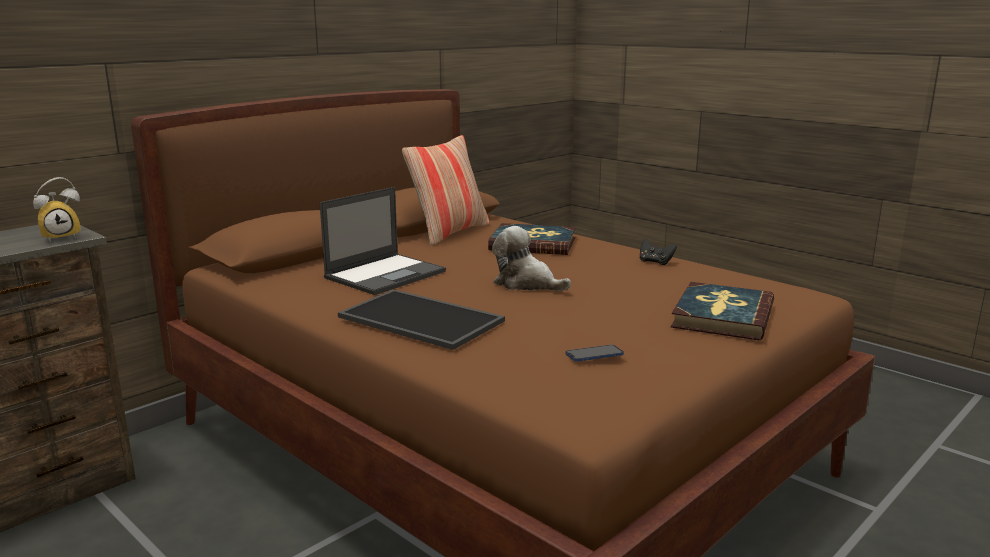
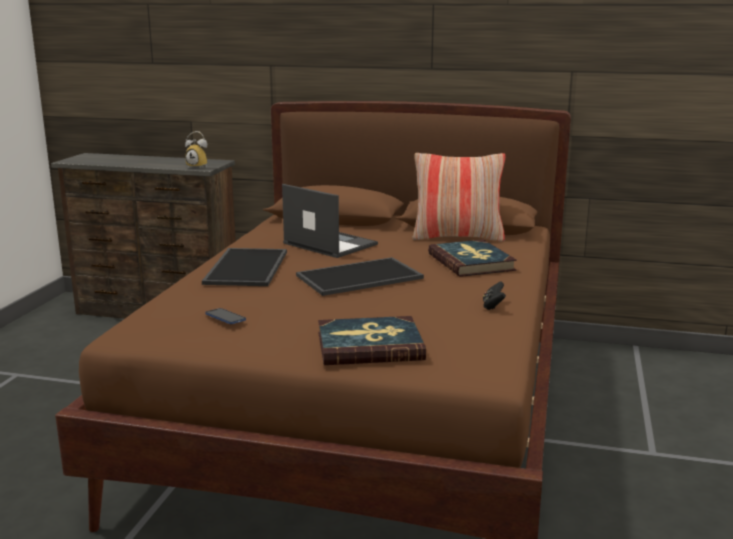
camera: 60 degrees right, 0 degrees up
laptop [320,187,446,295] -> laptop turned 150 degrees counterclockwise [282,184,378,258]
plush toy [492,226,571,291] -> tray [296,257,424,296]

